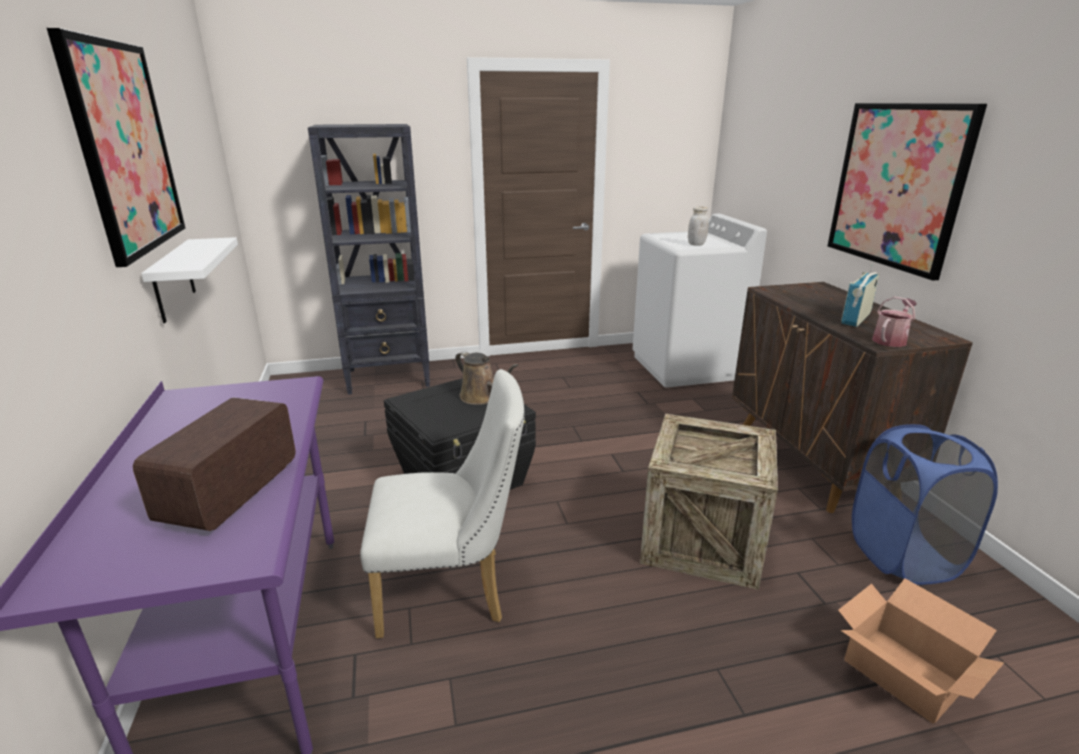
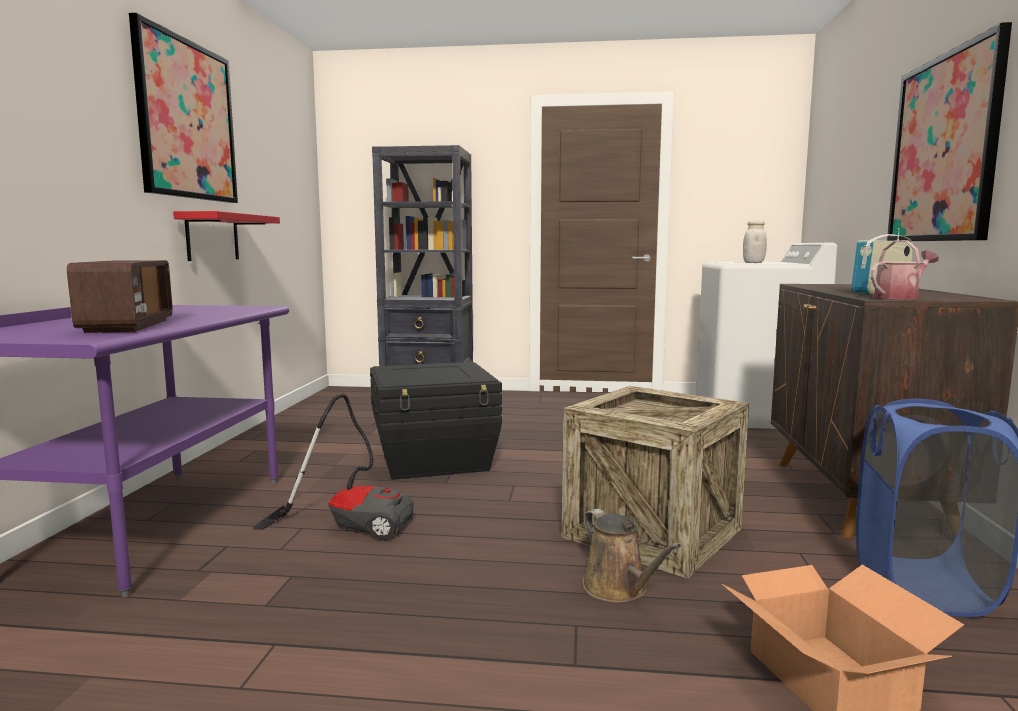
camera: 20 degrees right, 15 degrees down
radio [133,397,295,531] -> radio turned 135 degrees clockwise [67,260,173,333]
white shelf [141,237,238,323] -> red shelf [173,211,280,261]
white chair [360,369,525,638] -> vacuum cleaner [253,394,414,540]
brown watering can [455,351,519,405] -> brown watering can moved to [583,509,681,603]

